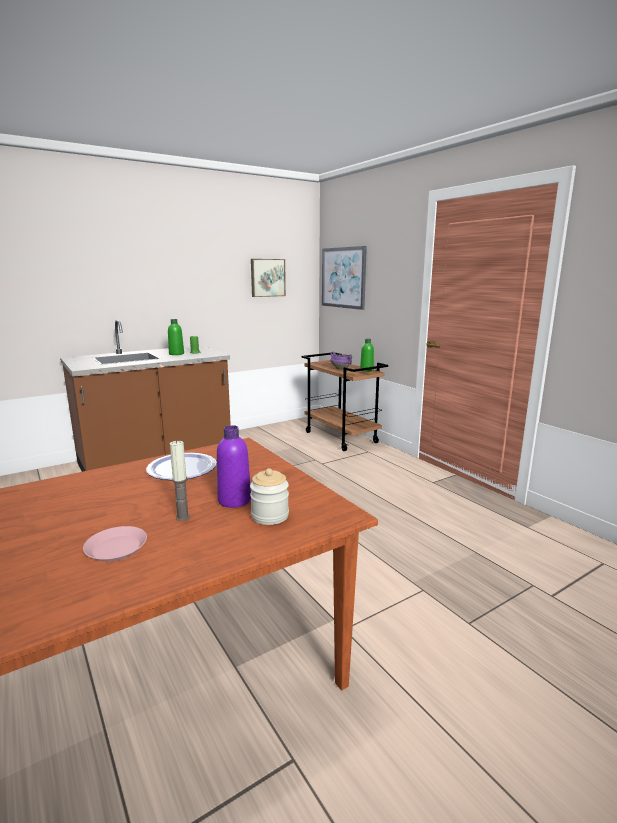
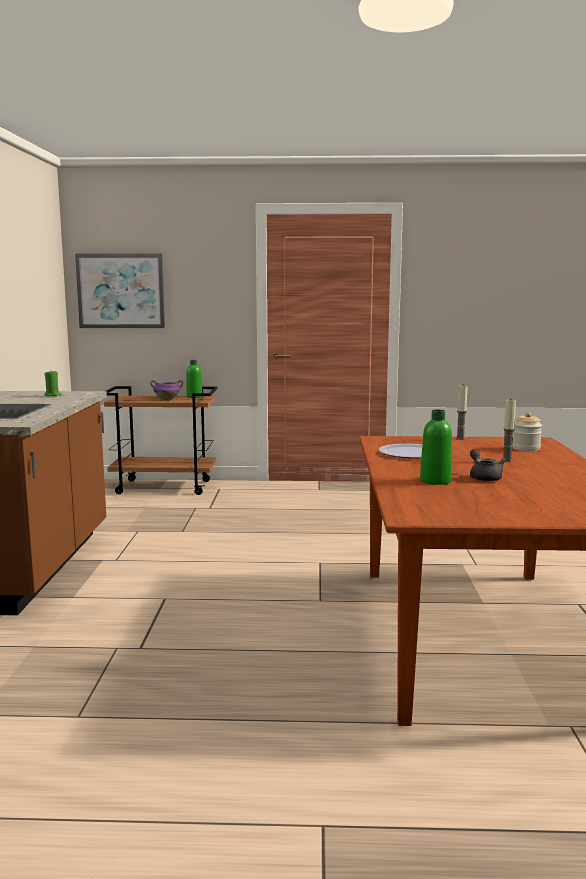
camera: 55 degrees left, 5 degrees down
pink plate [83,526,147,562] -> none
green bottle [168,319,184,355] -> green bottle moved to [420,410,452,485]
purple bottle [217,425,251,508] -> none
picture [251,259,286,297] -> none
none -> candle [456,385,468,440]
none -> grey teapot [470,449,506,482]

